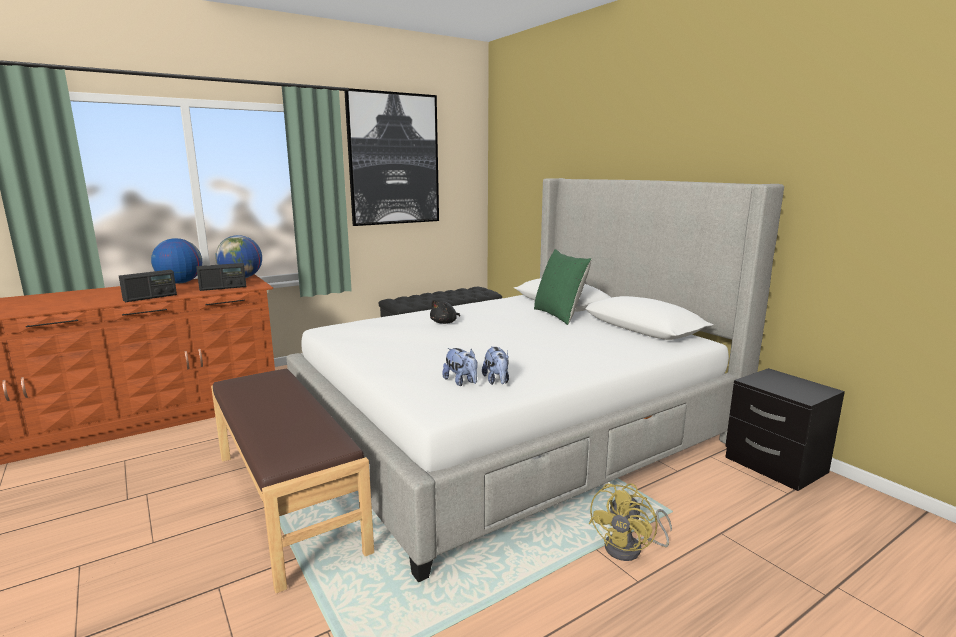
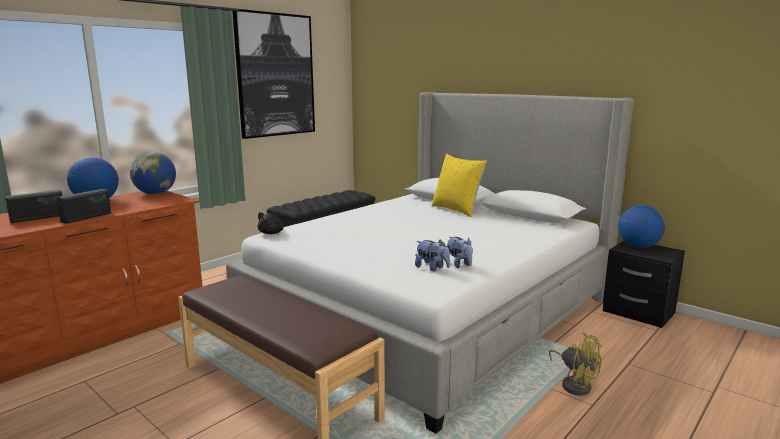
camera: 15 degrees left, 0 degrees up
radio [196,263,247,291] -> radio moved to [5,190,62,223]
black plush toy [430,300,460,324] -> black plush toy moved to [258,212,285,234]
green pillow [534,249,592,325] -> yellow pillow [431,154,487,217]
yellow fan [589,483,672,561] -> yellow fan turned 60 degrees counterclockwise [549,333,603,395]
none -> globe [618,205,665,248]

